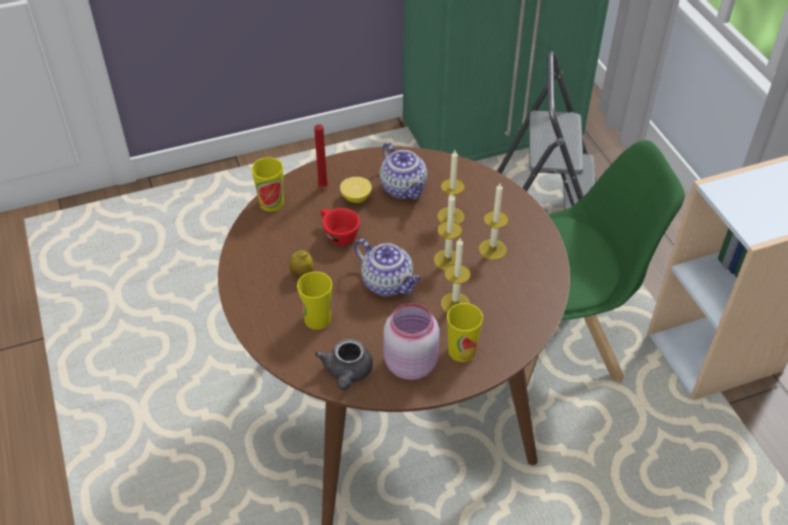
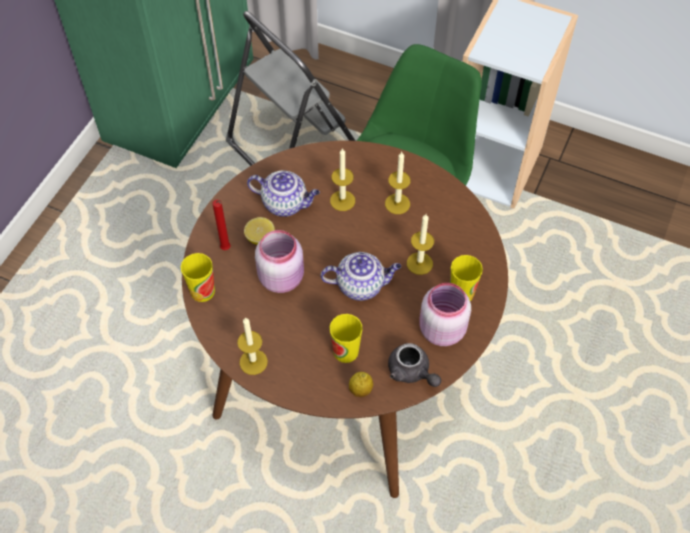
camera: 45 degrees left, 10 degrees up
lemon [289,250,314,277] -> lemon moved to [349,372,373,397]
red cup [320,208,360,246] -> pink jar [255,230,304,293]
candle [434,194,462,271] -> candle moved to [237,317,268,375]

